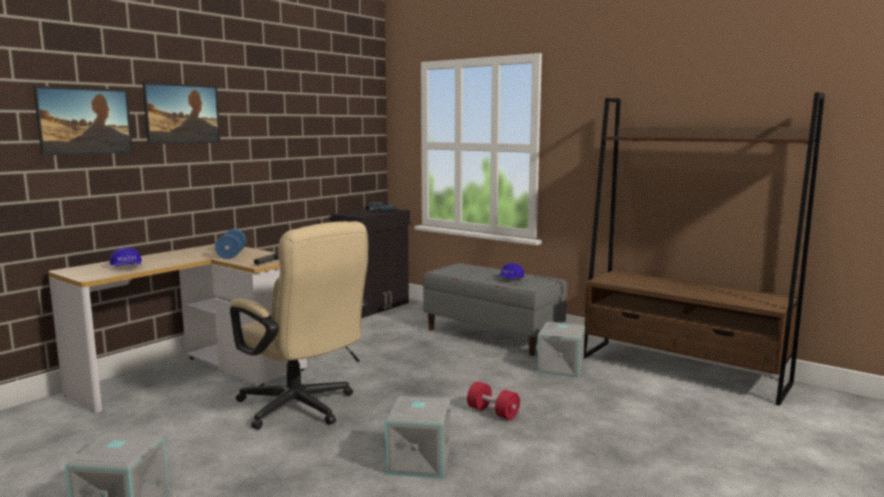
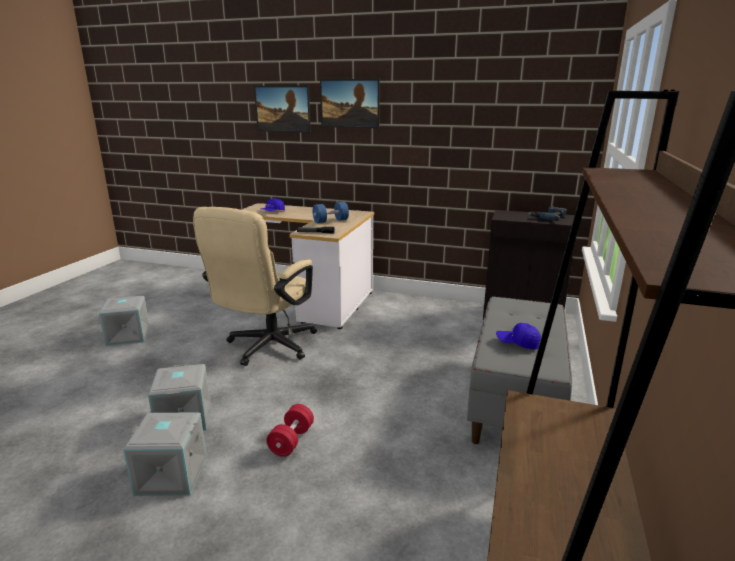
camera: 70 degrees right, 10 degrees up
grey storage box [537,322,585,378] -> grey storage box moved to [123,412,207,496]

